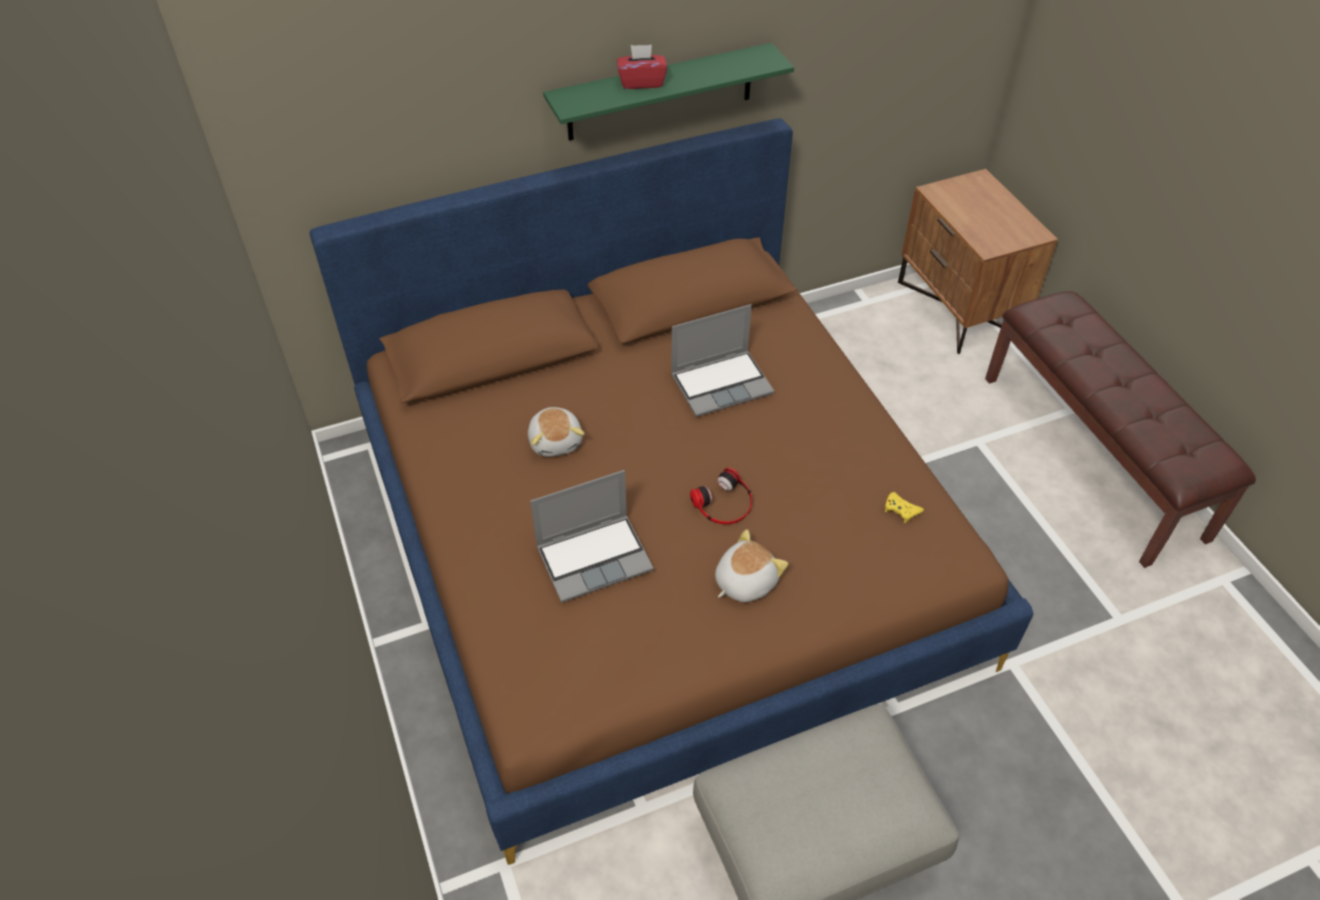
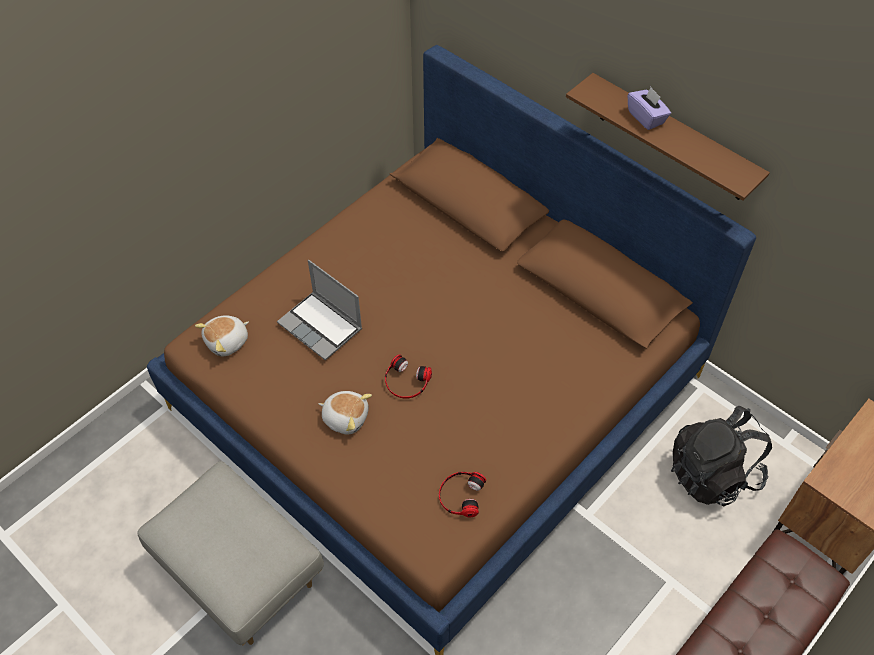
camera: 65 degrees right, 5 degrees up
plush toy [528,407,585,457] -> plush toy moved to [195,315,249,357]
green shelf [543,43,794,141] -> brown shelf [566,73,770,201]
red tissue box [617,45,667,89] -> purple tissue box [628,87,671,130]
laptop [671,304,774,417] -> none
yellow game controller [885,492,924,523] -> headphones [439,472,486,517]
none -> black backpack [671,406,772,506]

